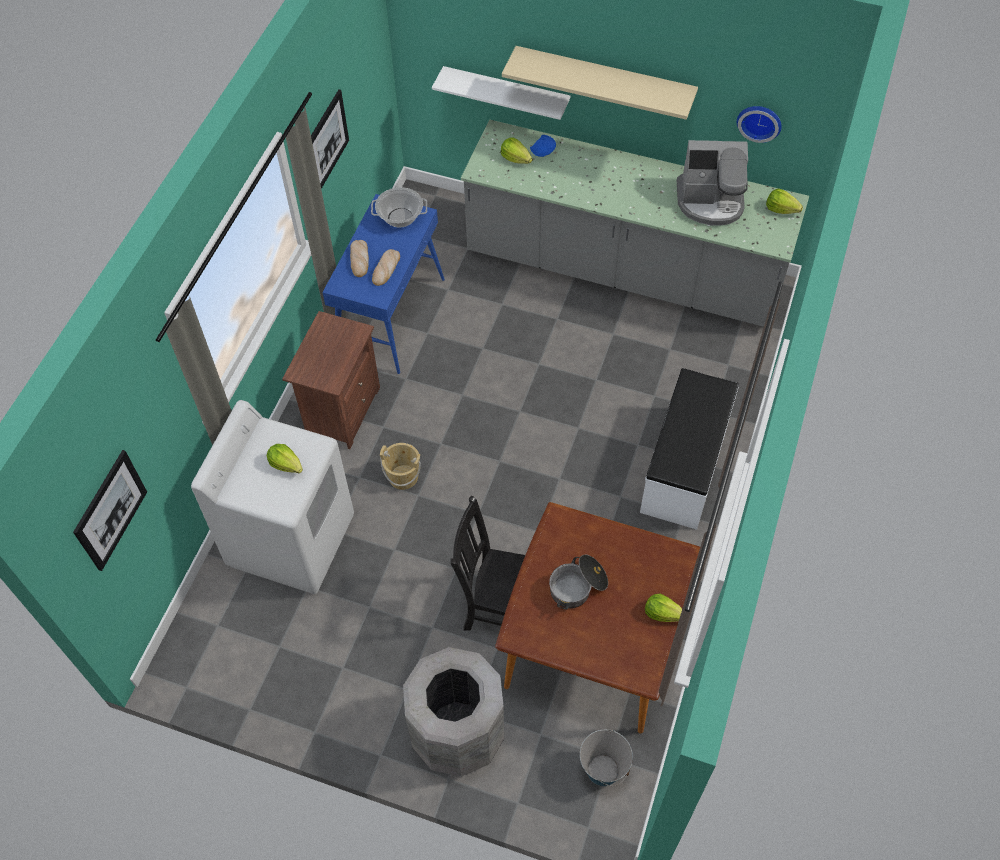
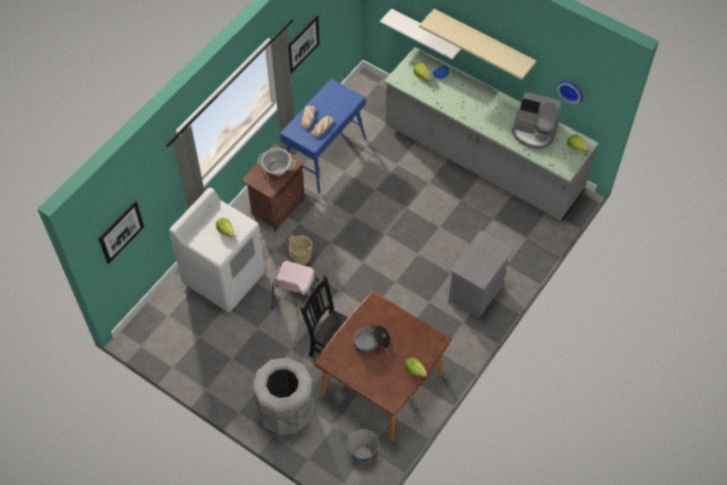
camera: 15 degrees right, 0 degrees up
cooking pot [371,187,427,228] -> cooking pot moved to [258,148,295,175]
white bench [640,368,739,530] -> grey nightstand [448,230,514,318]
none -> pink chair [271,261,319,319]

